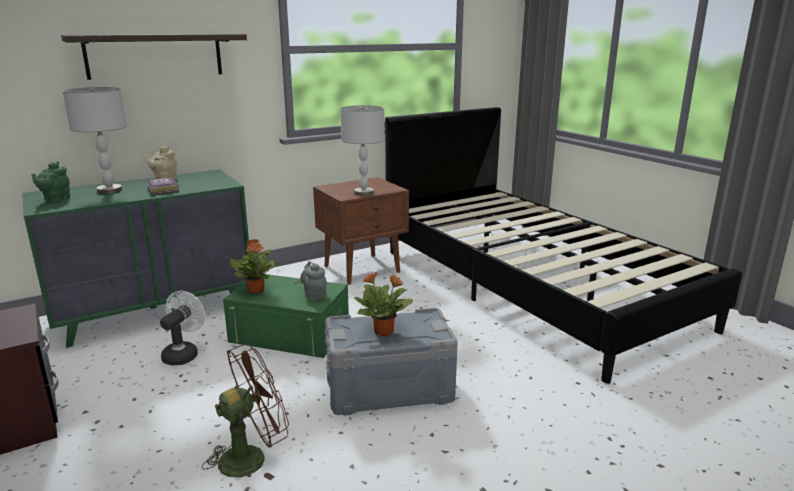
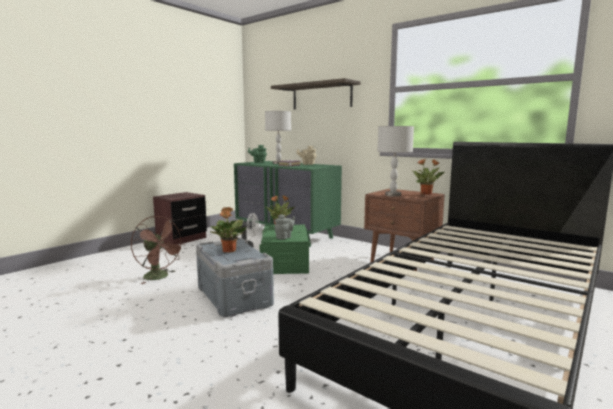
camera: 70 degrees right, 10 degrees down
none -> potted plant [411,159,445,195]

